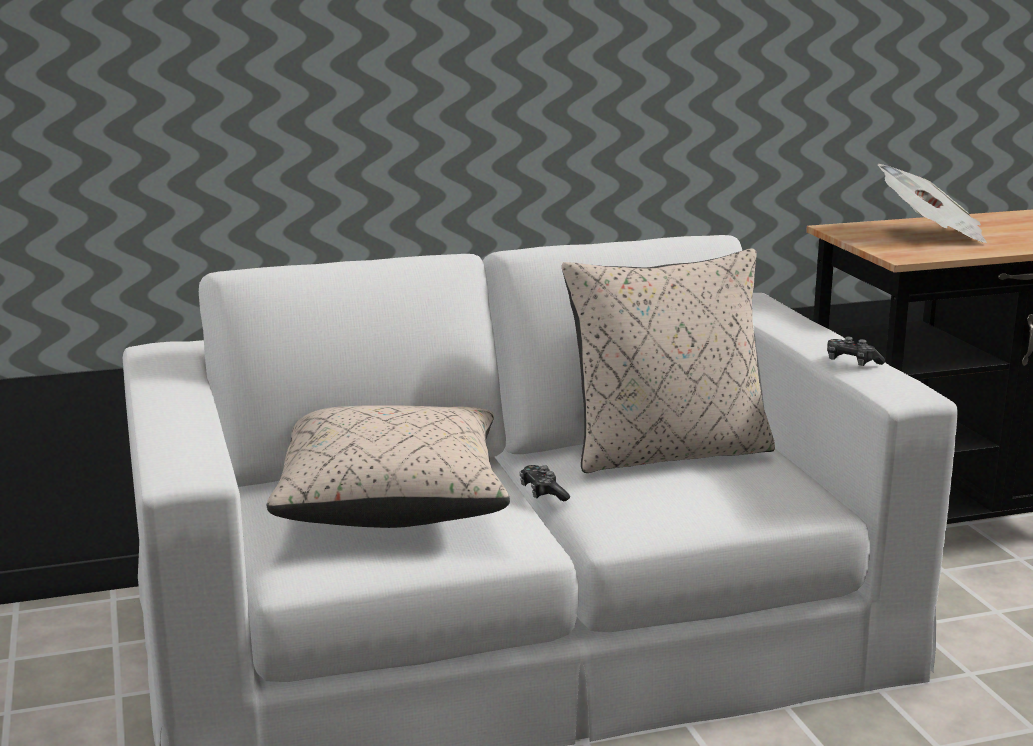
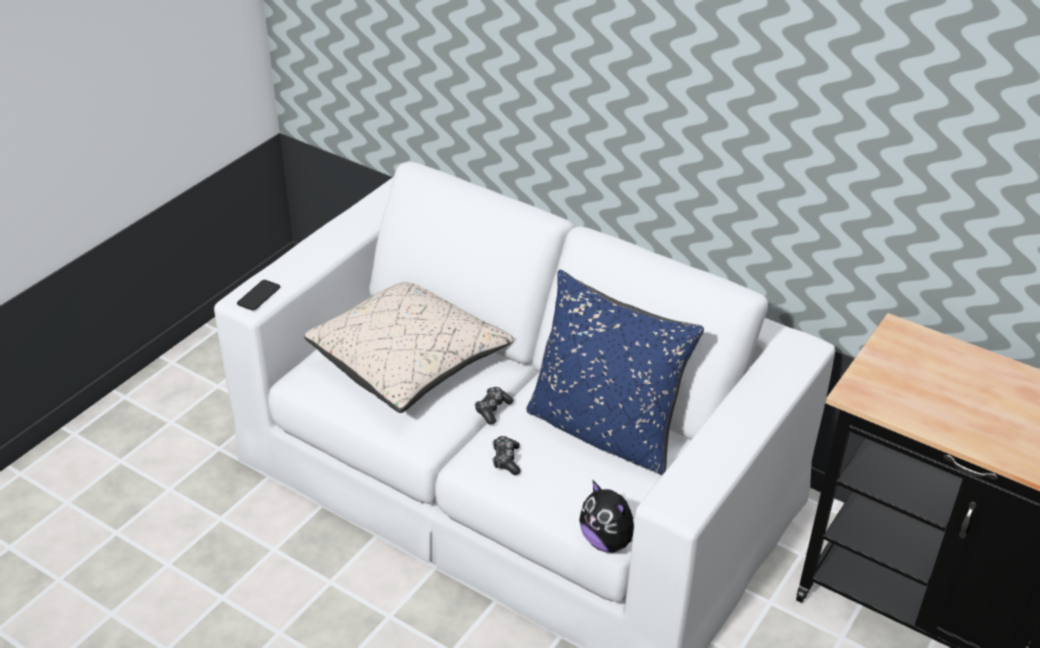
camera: 50 degrees right, 20 degrees up
beige pillow [562,249,775,473] -> blue pillow [526,269,704,475]
game controller [827,337,885,366] -> game controller moved to [492,436,521,475]
newspaper [878,164,987,243] -> none
none -> phone [237,280,280,311]
none -> plush toy [579,479,634,553]

